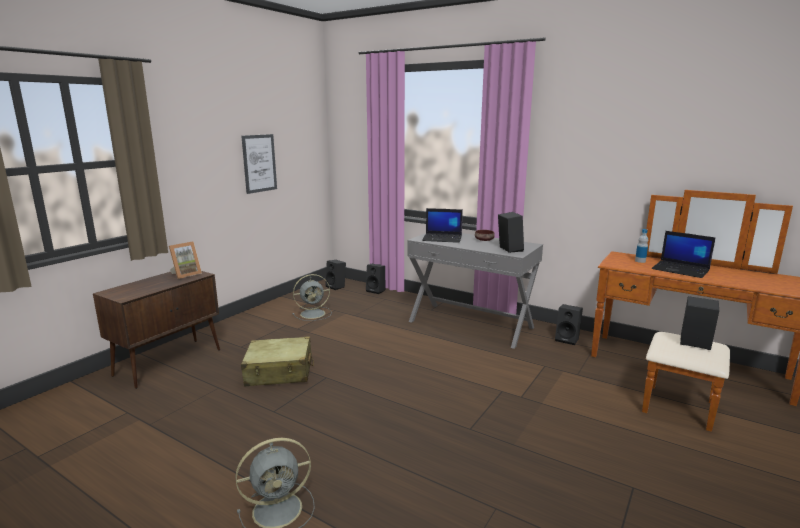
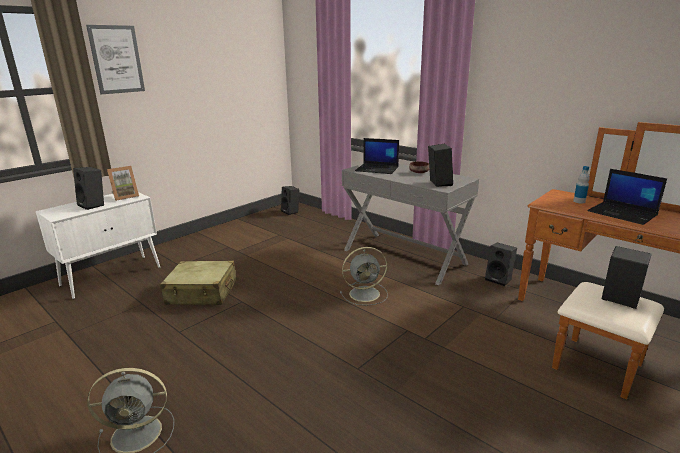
camera: 10 degrees right, 5 degrees up
brown cabinet [93,271,220,389] -> white cabinet [36,192,160,299]
picture [241,134,277,194] -> picture moved to [86,25,145,94]
grey fan [293,274,332,321] -> grey fan moved to [340,247,388,306]
black speaker [366,263,385,294] -> black speaker moved to [73,167,104,210]

